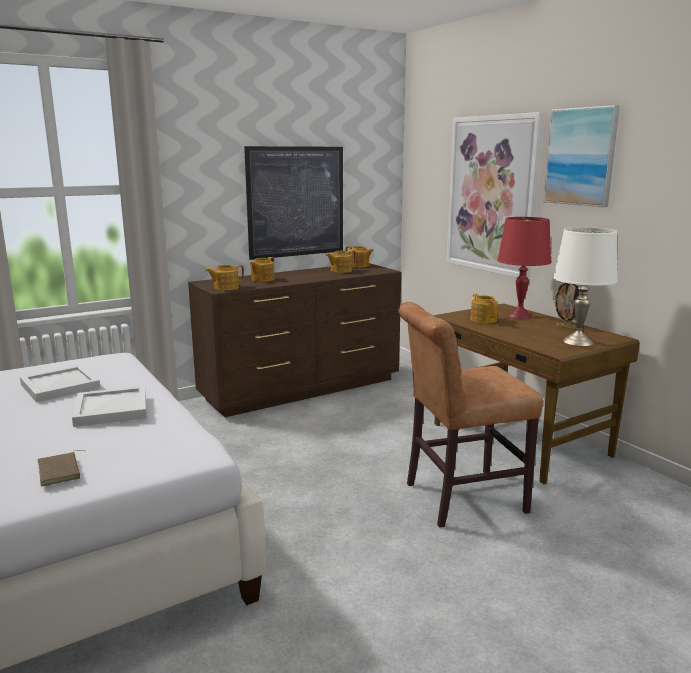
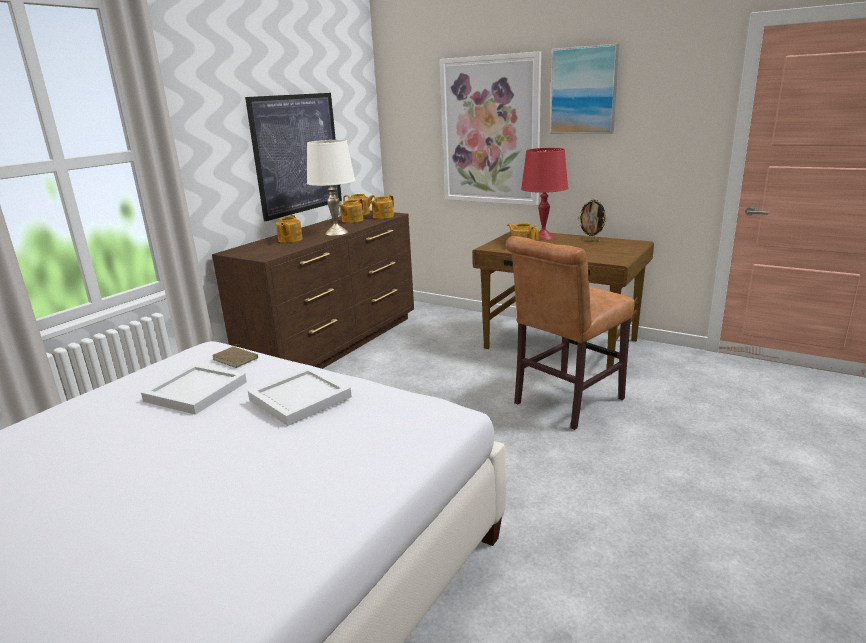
camera: 25 degrees left, 5 degrees up
brown book [37,450,84,487] -> brown book moved to [212,344,258,368]
teapot [206,265,244,291] -> teapot moved to [370,195,394,219]
white table lamp [553,227,618,346] -> white table lamp moved to [307,140,355,236]

